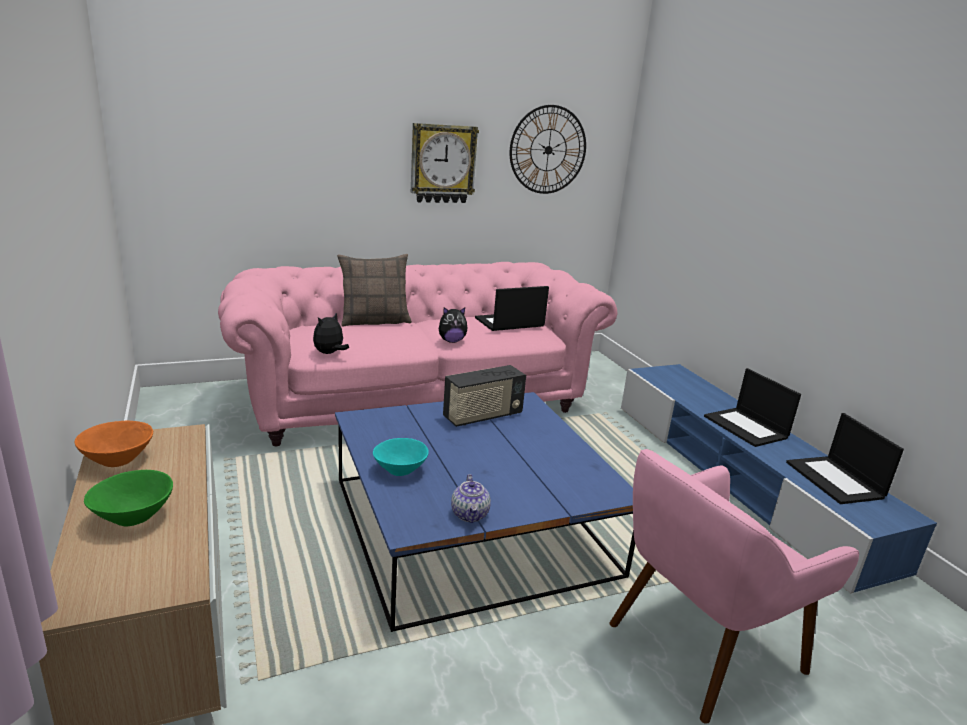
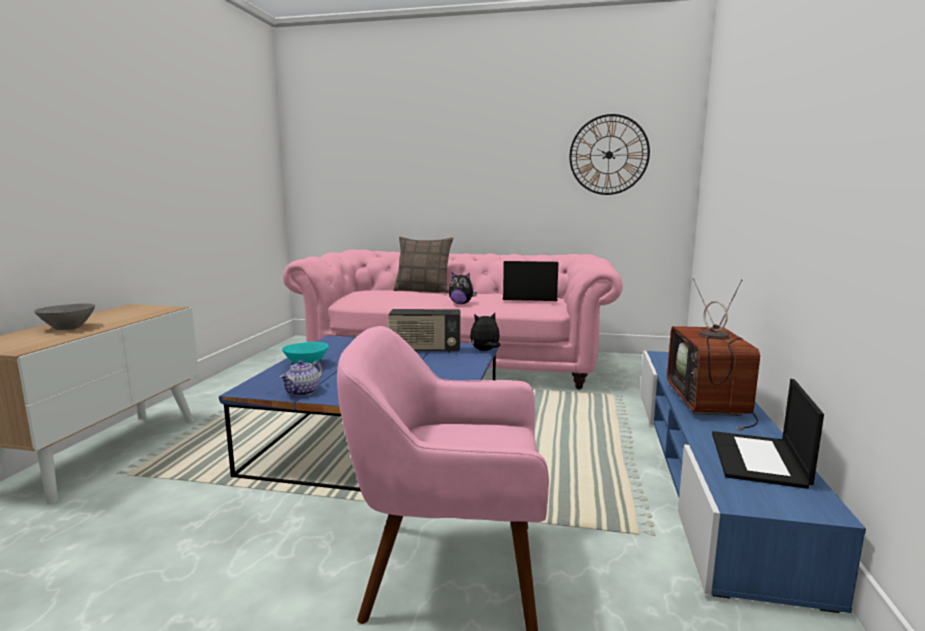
camera: 35 degrees right, 10 degrees down
orange bowl [75,421,153,467] -> none
green bowl [84,470,173,526] -> grey bowl [34,303,95,330]
plush toy [313,312,349,354] -> plush toy moved to [470,313,500,351]
wall clock [411,123,479,203] -> none
laptop [704,368,801,447] -> television [667,278,760,430]

